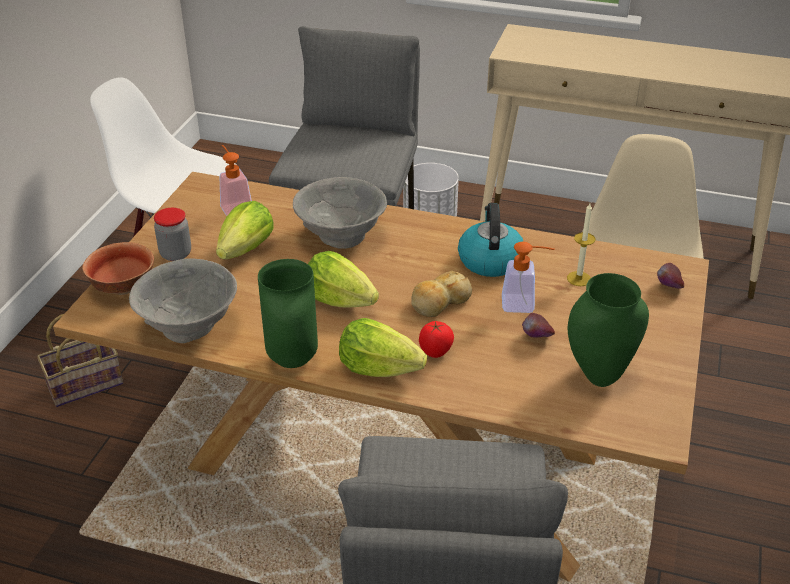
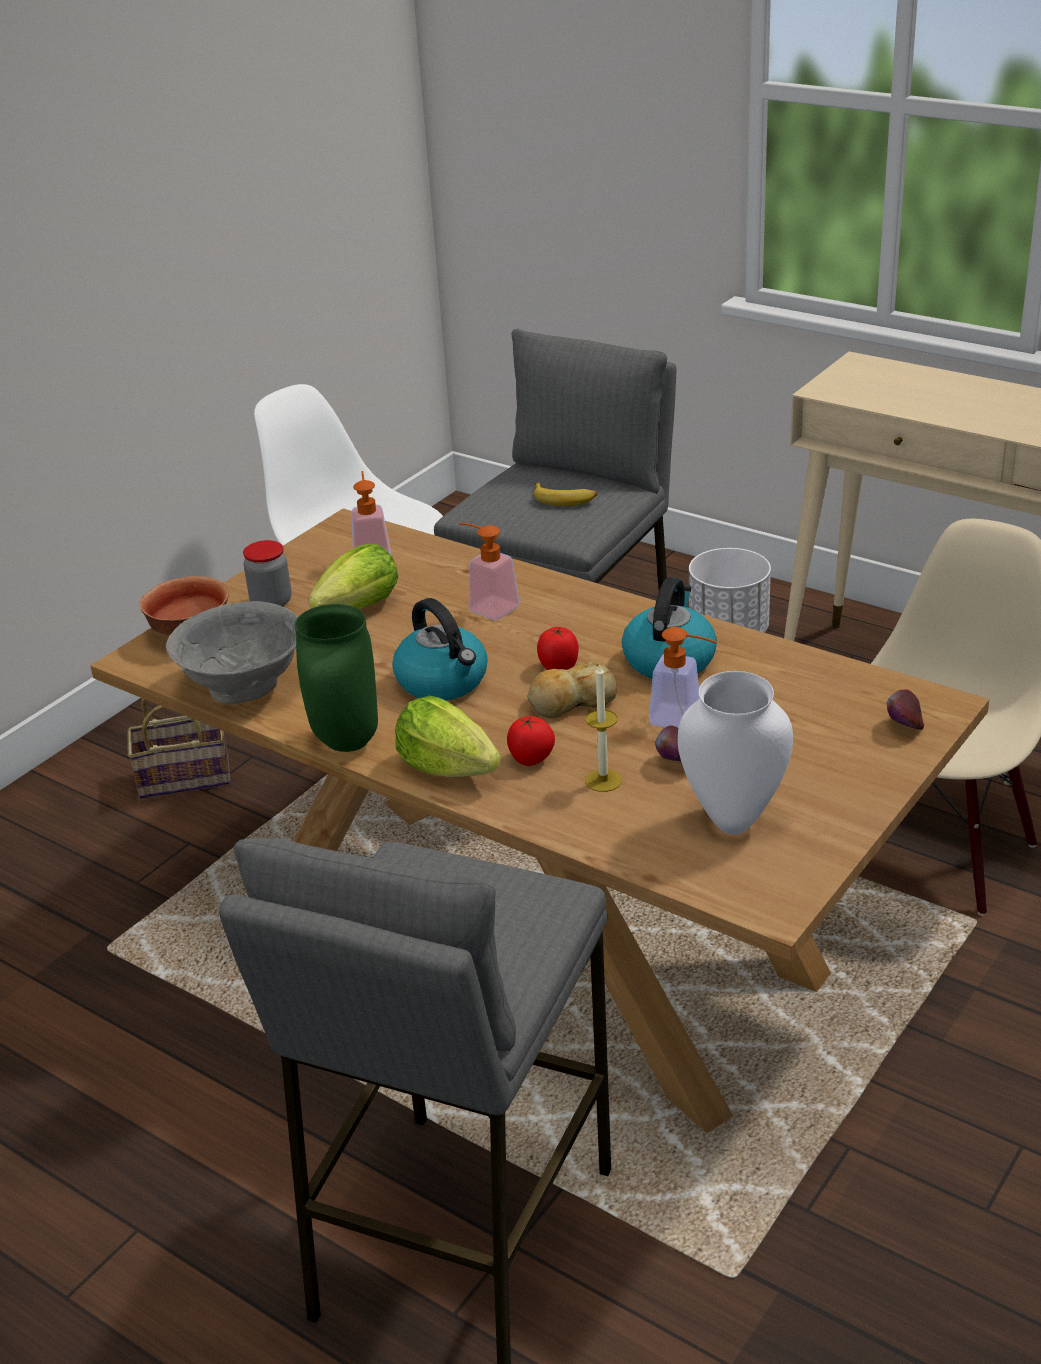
camera: 20 degrees right, 5 degrees down
grey bowl [293,177,387,249] -> soap dispenser [459,523,520,620]
lettuce [308,251,379,308] -> kettle [392,598,488,700]
candle [567,203,595,286] -> candle moved to [585,663,622,792]
green vase [568,273,649,387] -> white vase [678,671,793,835]
none -> banana [534,482,597,506]
none -> tomato [537,627,579,670]

